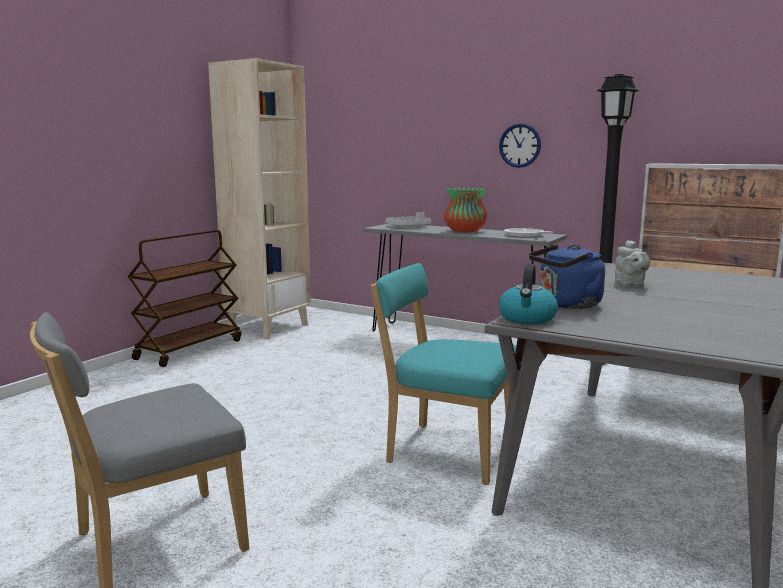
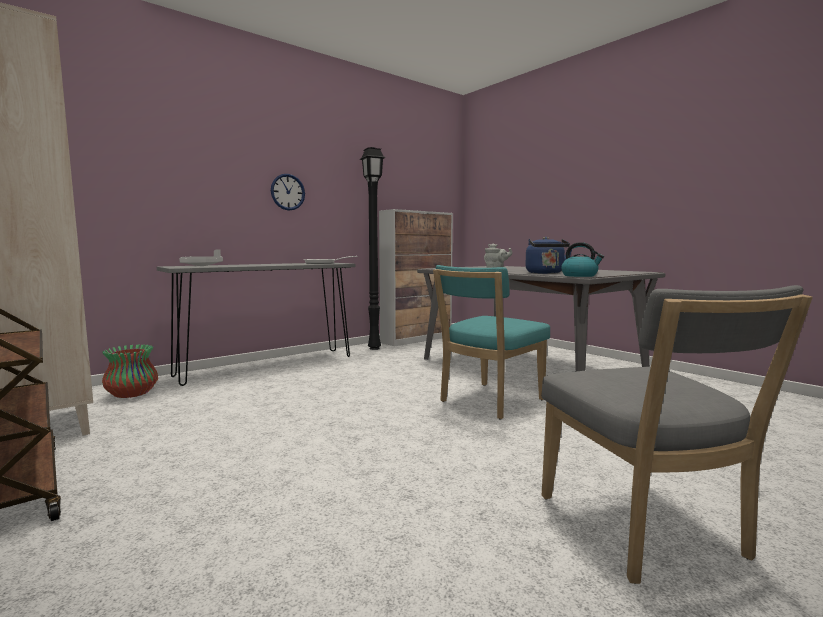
camera: 70 degrees left, 5 degrees down
vase [444,187,487,232] -> vase moved to [102,344,158,398]

